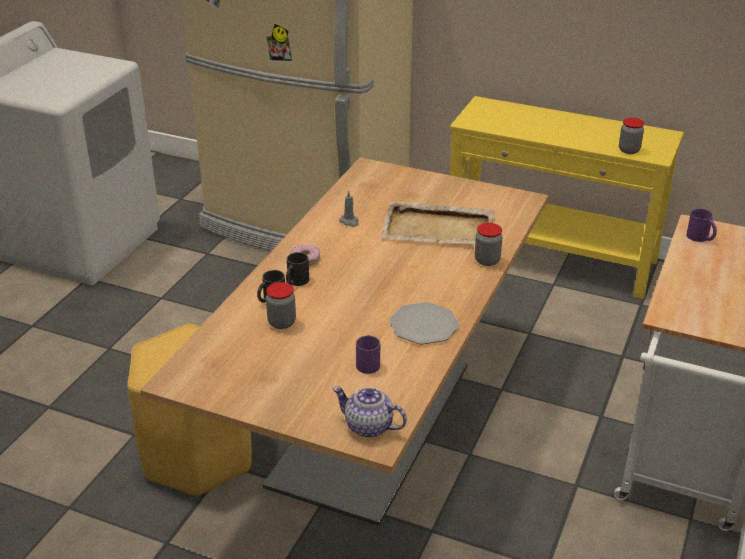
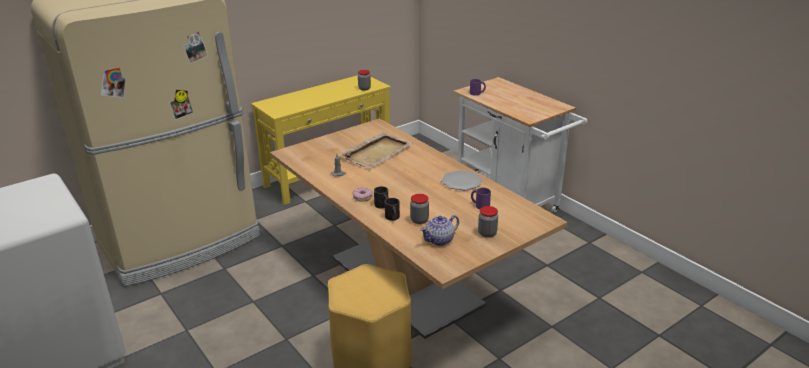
camera: 60 degrees left, 5 degrees down
teapot [333,387,407,438] -> teapot moved to [420,215,459,246]
jar [475,223,503,266] -> jar moved to [478,206,498,238]

